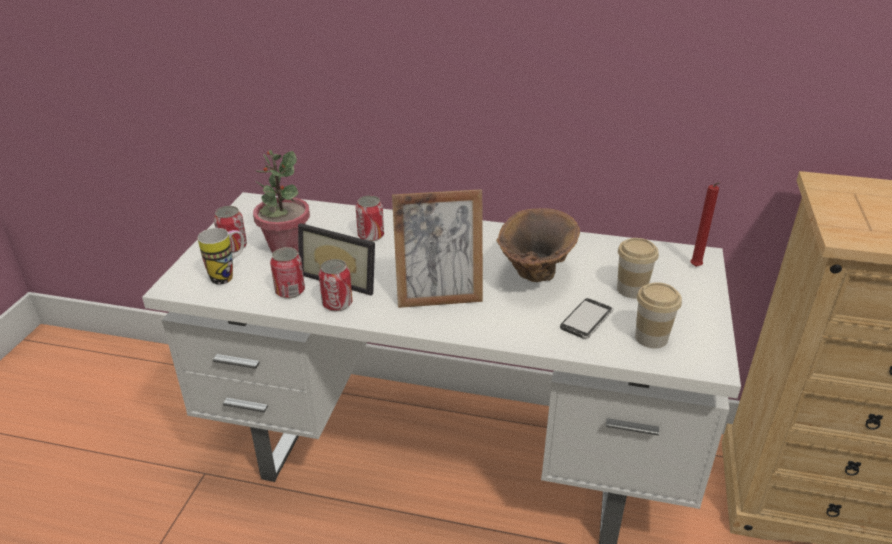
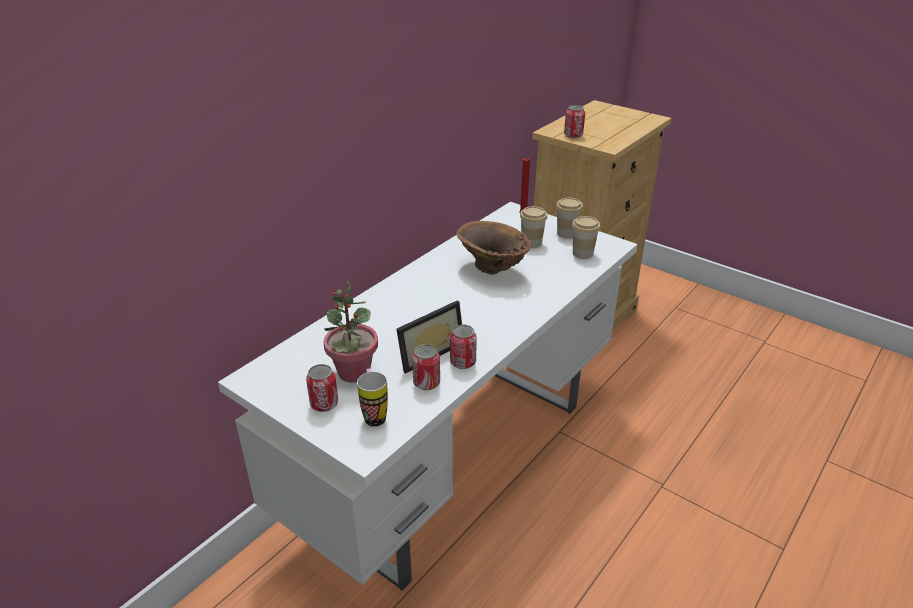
camera: 65 degrees left, 0 degrees up
can [356,196,384,242] -> can moved to [564,105,585,138]
picture frame [392,189,483,308] -> none
phone [560,298,613,339] -> none
none -> cup [556,197,583,239]

